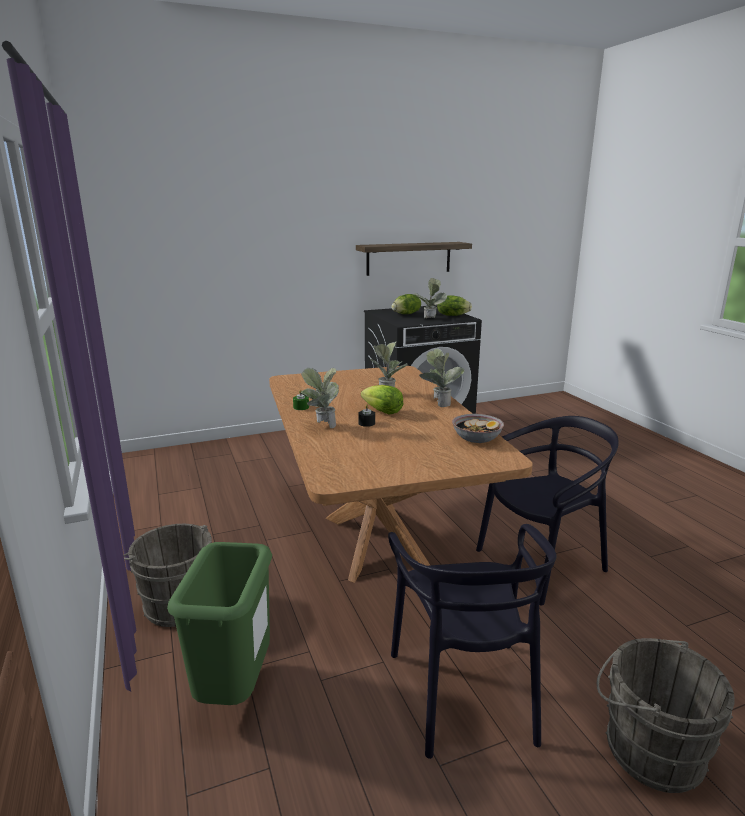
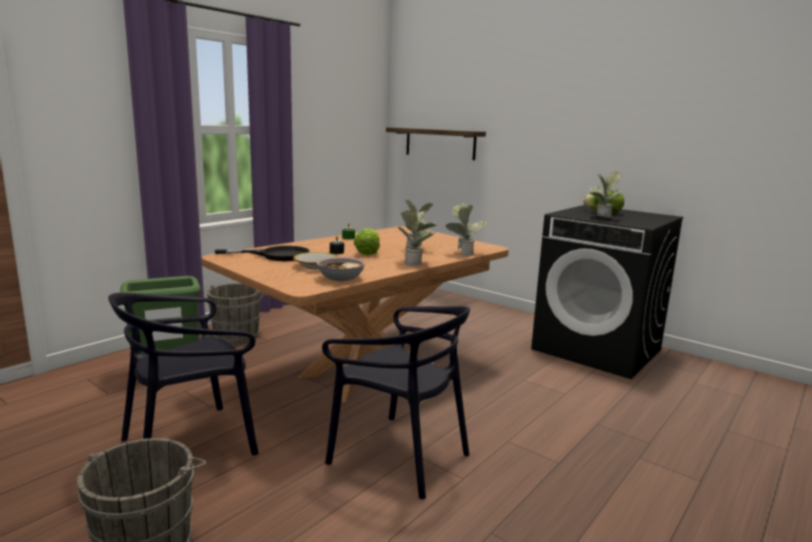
camera: 60 degrees right, 5 degrees down
potted plant [301,368,339,428] -> potted plant moved to [445,203,487,256]
shelf [356,242,472,276] -> shelf moved to [386,127,486,160]
lettuce [437,295,472,316] -> none
none -> black frying pan [215,246,310,261]
none -> bowl [293,252,338,269]

